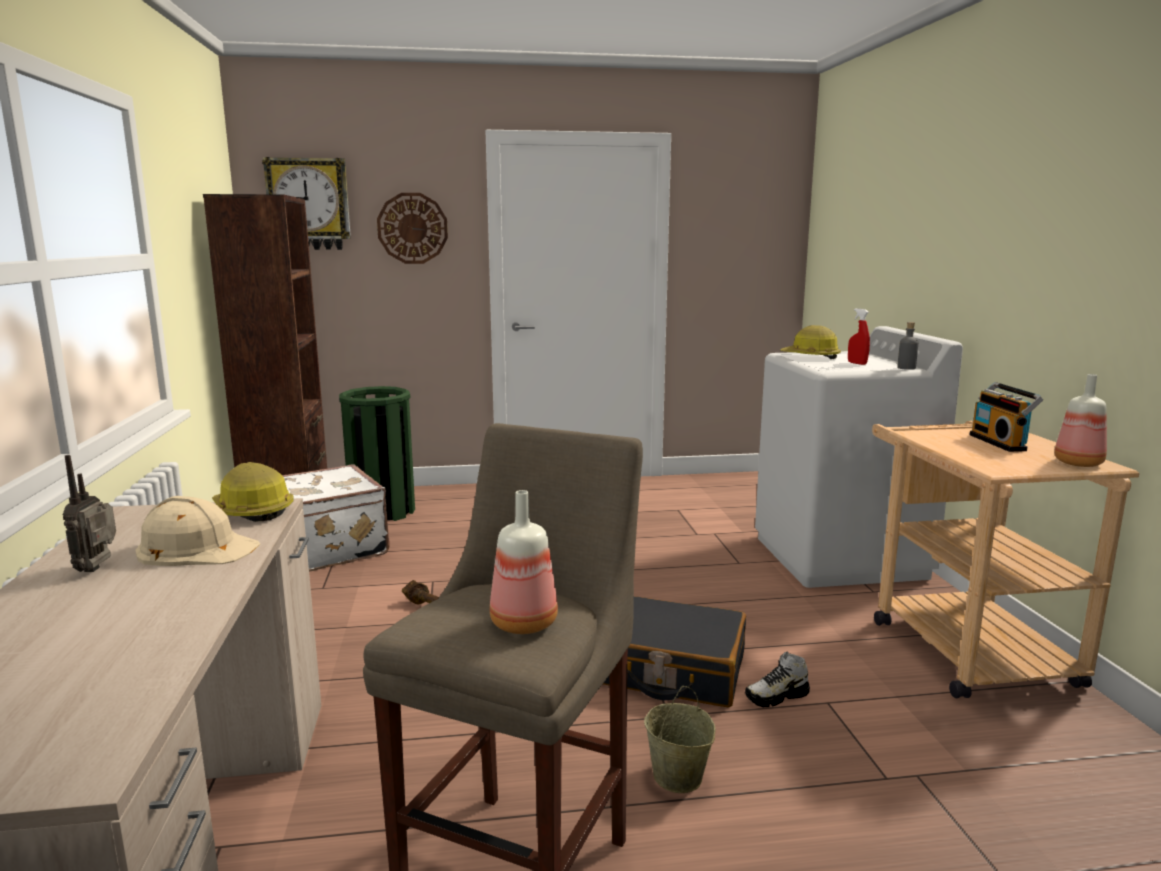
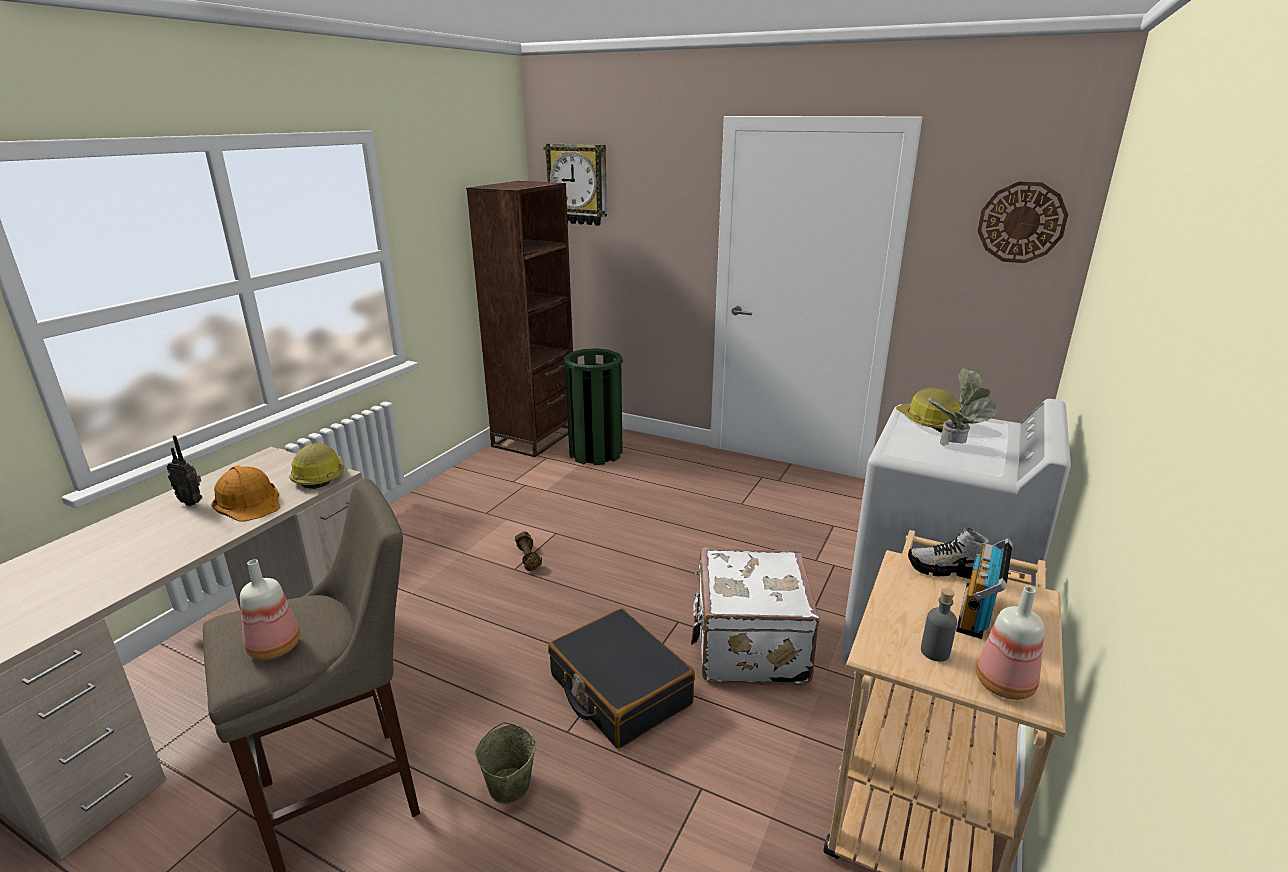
camera: 35 degrees right, 10 degrees up
radio [63,455,116,572] -> radio turned 105 degrees counterclockwise [167,435,202,506]
beige hard hat [135,496,261,566] -> orange hard hat [211,465,280,522]
white suitcase [282,464,389,572] -> white suitcase moved to [691,548,820,685]
wall clock [377,193,448,264] -> wall clock moved to [978,182,1068,263]
shoe [745,651,810,707] -> shoe moved to [908,527,989,579]
red spray bottle [848,308,870,365] -> potted plant [929,368,997,446]
grey bottle [897,322,918,370] -> grey bottle moved to [921,588,957,662]

